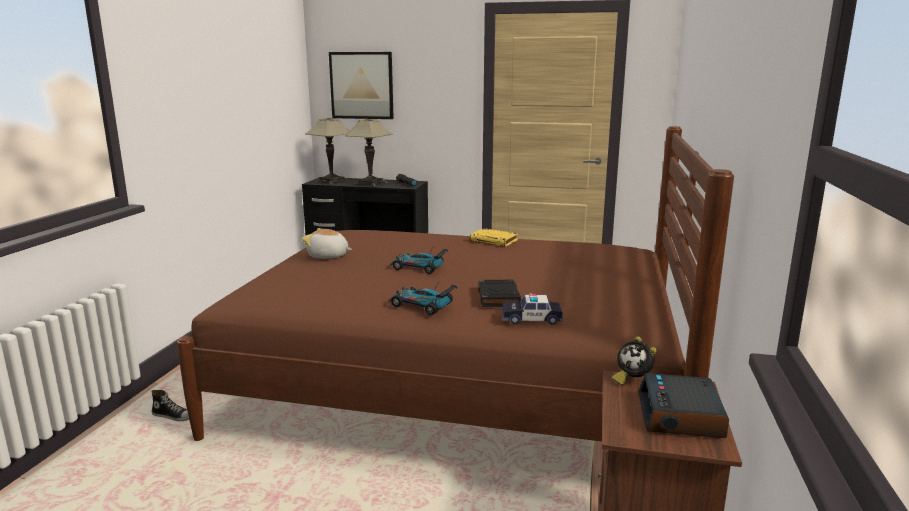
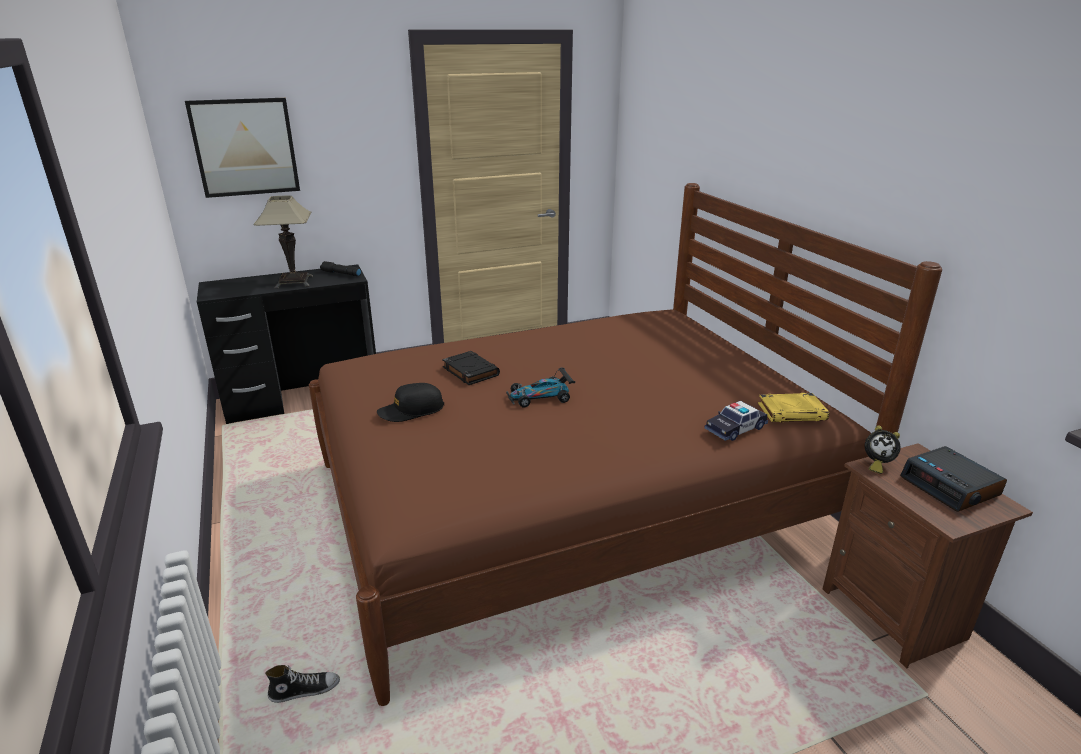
camera: 35 degrees left, 10 degrees up
plush toy [302,228,352,259] -> black cap [377,383,444,422]
table lamp [305,118,350,185] -> none
toy car [388,285,457,315] -> none
yellow book [470,228,518,246] -> yellow book moved to [758,393,829,422]
black book [478,280,521,307] -> black book moved to [442,351,500,385]

